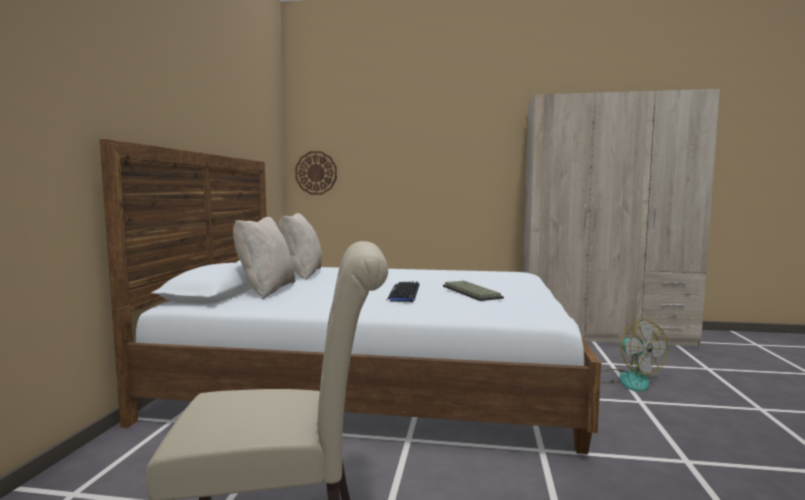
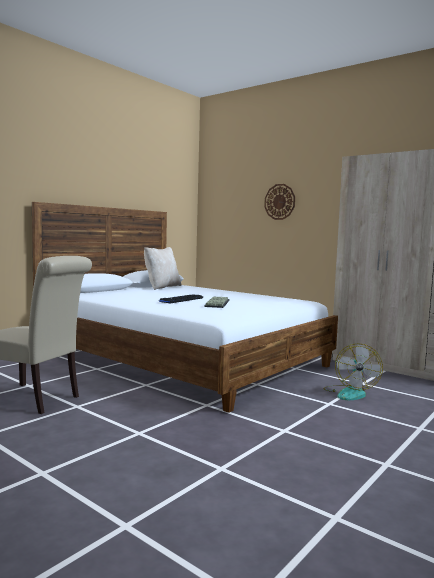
camera: 30 degrees right, 0 degrees up
beige pillow [233,217,296,299] -> none
wall clock [295,151,337,195] -> wall clock moved to [264,184,295,220]

